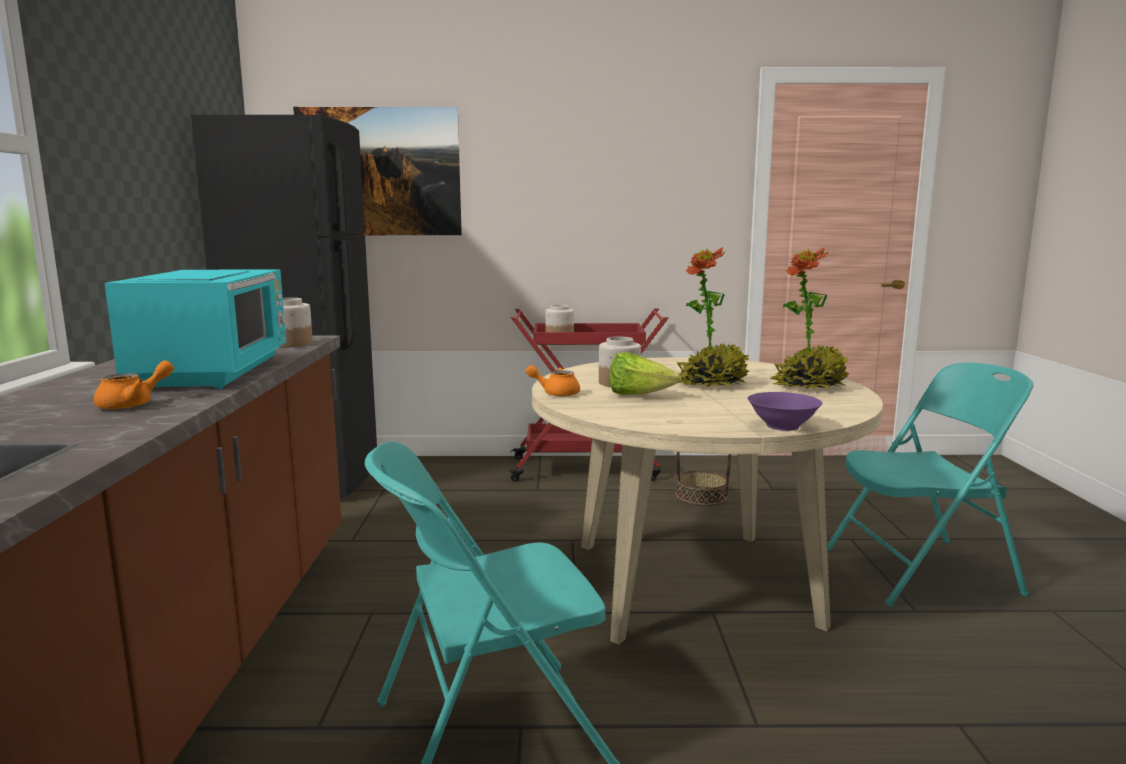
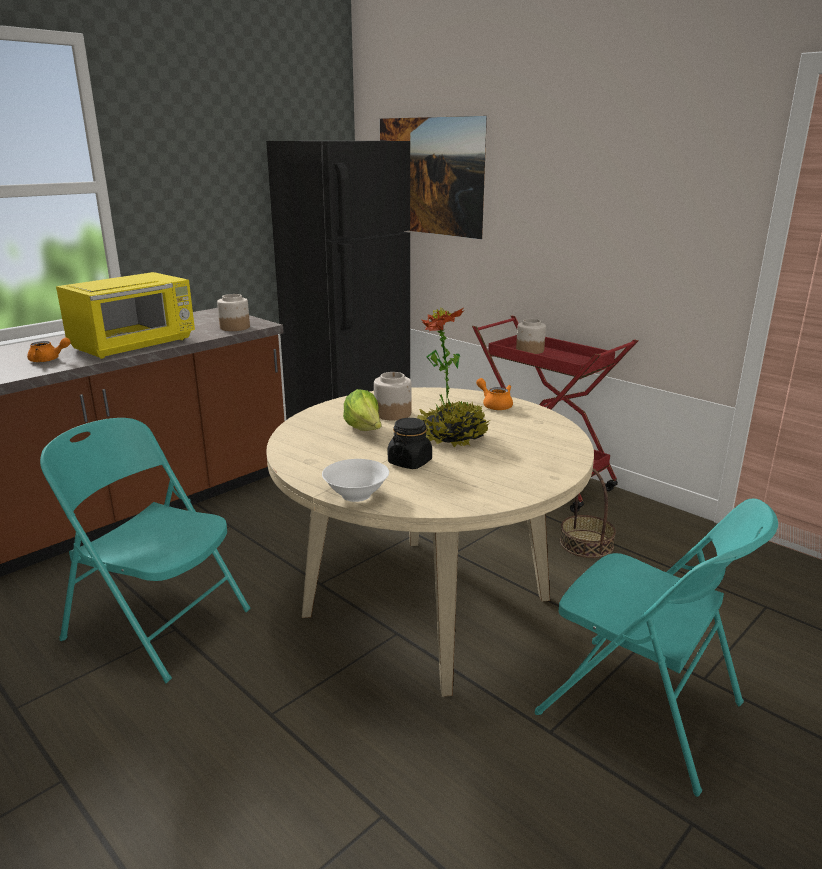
camera: 45 degrees right, 10 degrees up
turquoise microwave [104,269,286,389] -> yellow microwave [56,272,195,359]
orange teapot [526,365,580,397] -> orange teapot moved to [476,378,513,410]
purple bowl [747,392,823,431] -> white bowl [322,459,389,502]
potted plant [769,247,850,389] -> none
none -> black jar [388,418,432,469]

